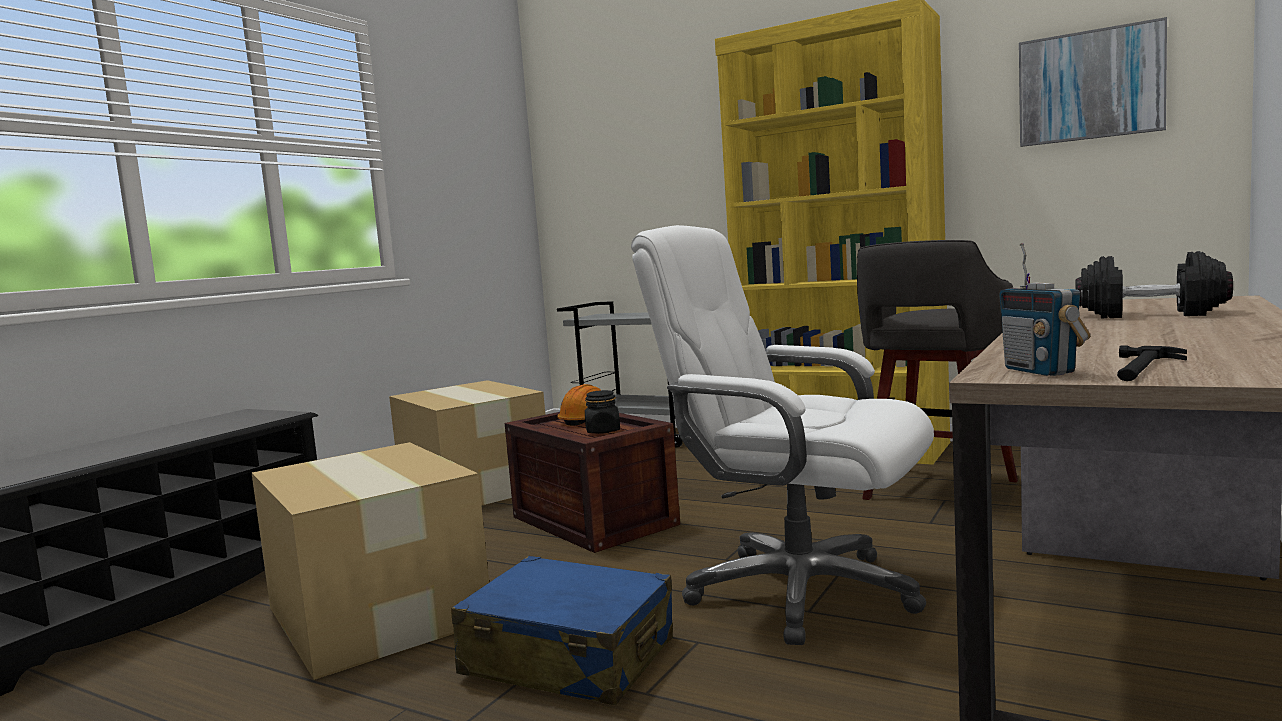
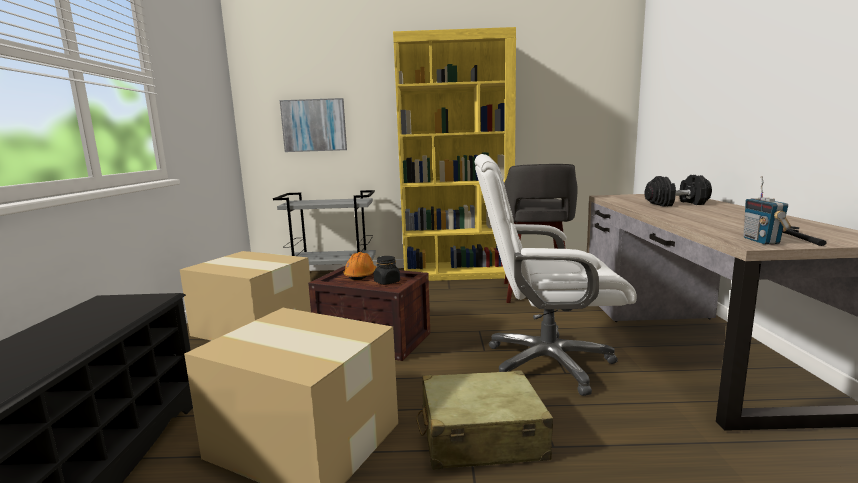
camera: 30 degrees left, 5 degrees up
blue suitcase [451,556,673,705] -> beige suitcase [416,370,553,470]
radio [999,243,1090,376] -> radio turned 45 degrees clockwise [743,176,791,245]
picture [1019,17,1167,147] -> picture moved to [280,98,347,152]

